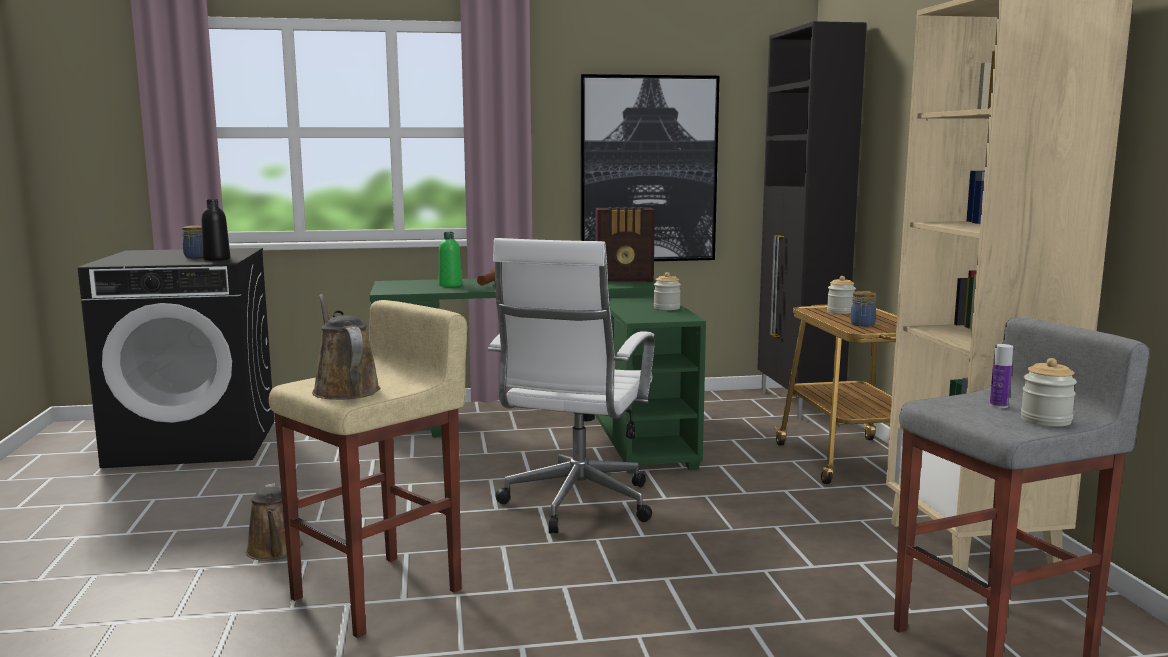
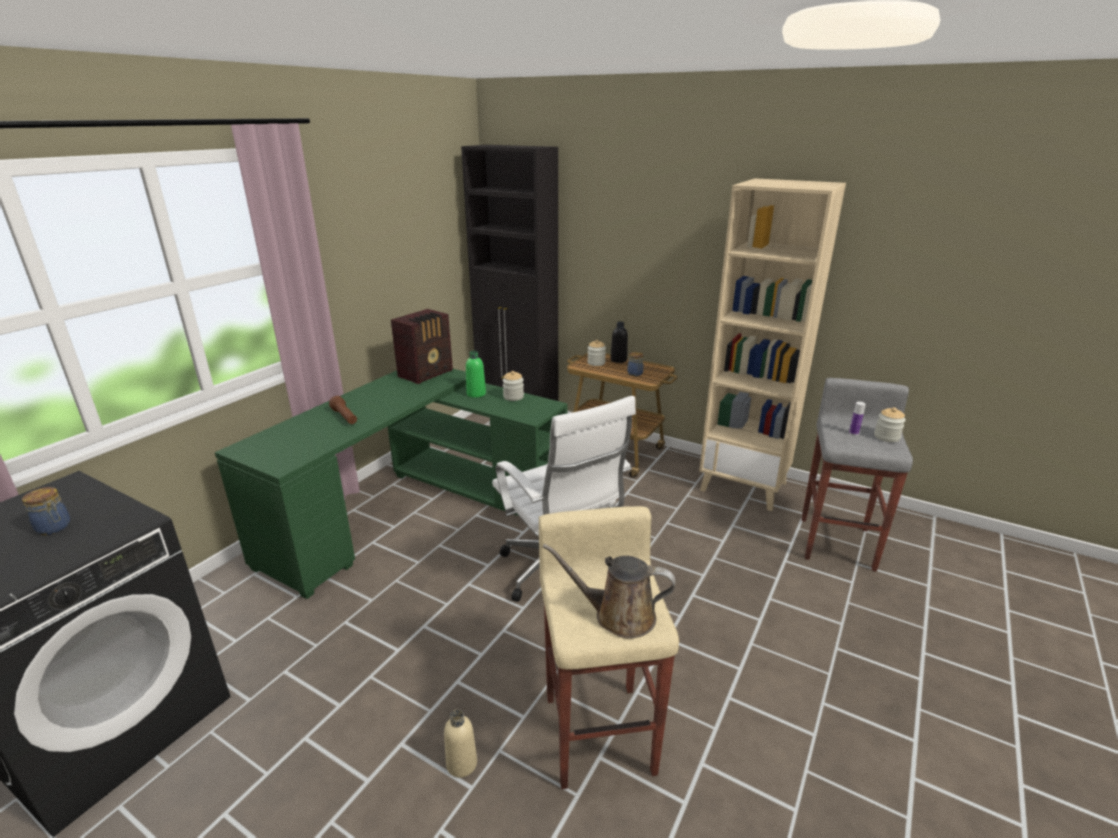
camera: 50 degrees left, 15 degrees up
black bottle [201,199,230,261] -> black bottle moved to [610,322,628,363]
brown watering can [246,483,303,561] -> beige bottle [444,709,477,778]
green bottle [439,232,462,287] -> green bottle moved to [466,351,486,398]
picture [580,74,720,261] -> none

